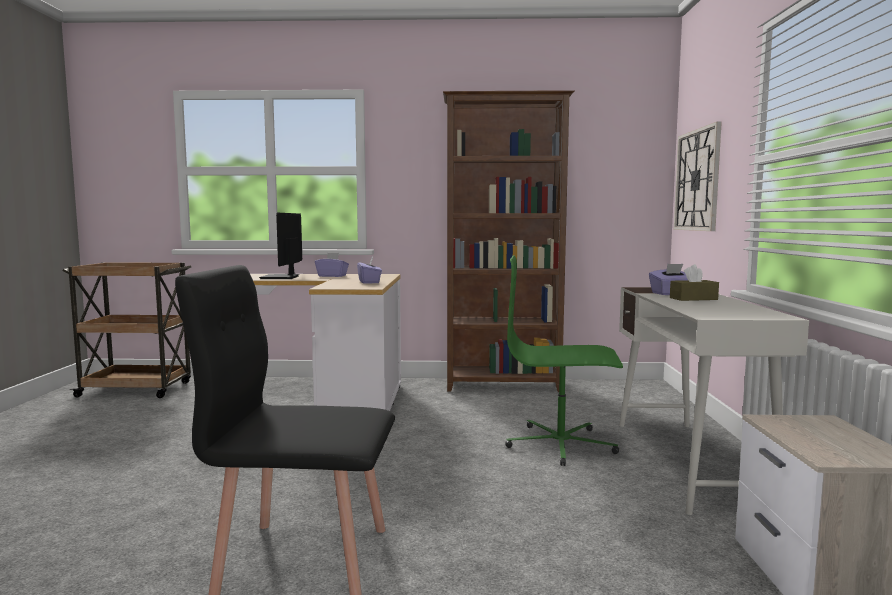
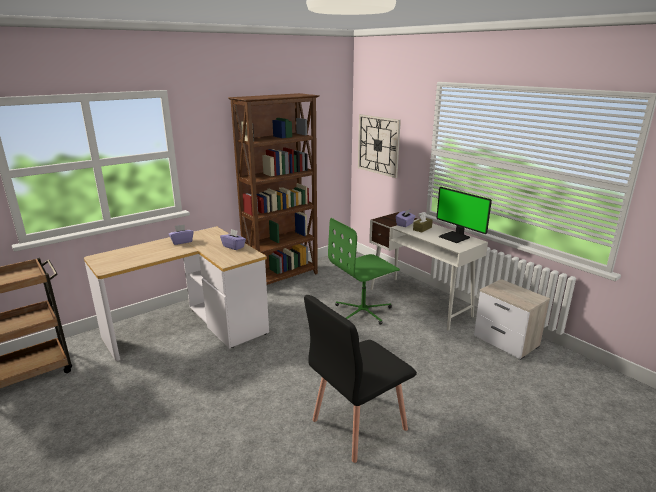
camera: 40 degrees left, 15 degrees up
monitor [259,213,302,279] -> monitor moved to [436,187,492,243]

